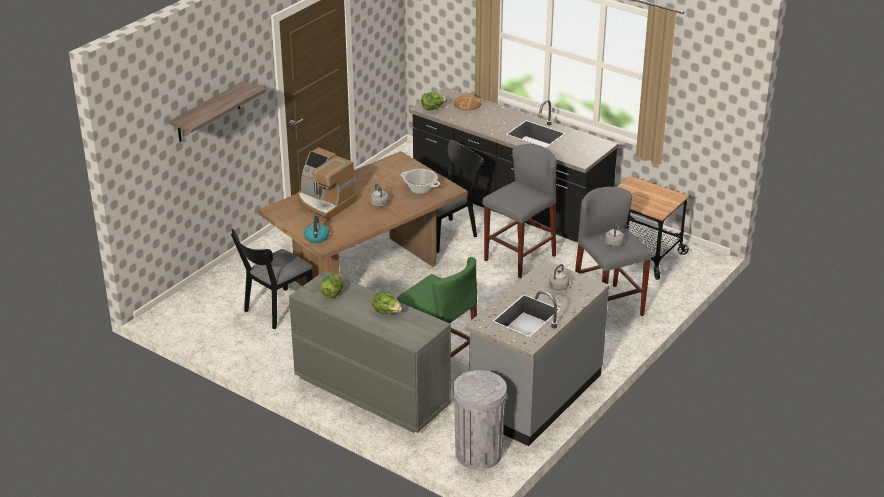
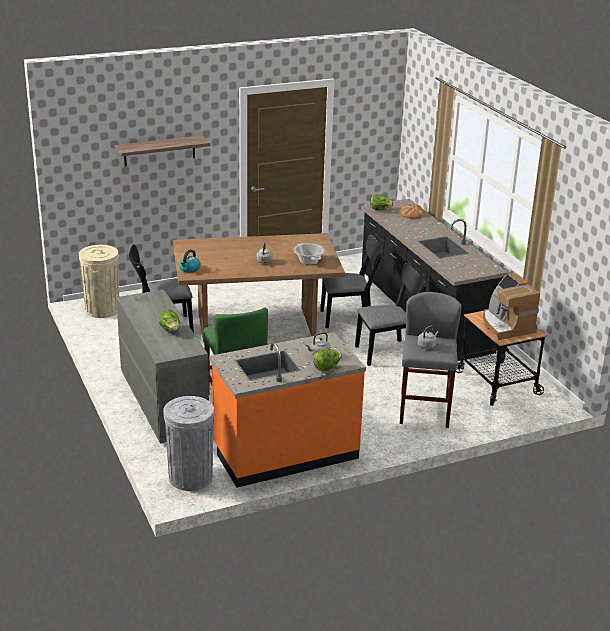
camera: 30 degrees right, 5 degrees down
coffee machine [297,147,357,221] -> coffee machine moved to [483,274,540,340]
lettuce [320,274,344,298] -> lettuce moved to [313,349,342,371]
grey counter [465,260,610,446] -> orange counter [209,332,366,487]
grey stool [482,144,557,278] -> black chair [355,263,427,366]
none -> beige trash can [79,245,119,318]

